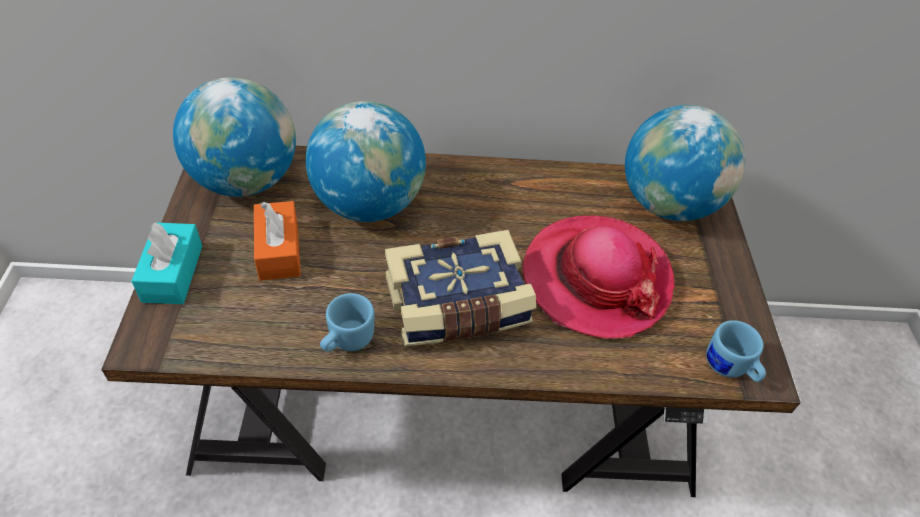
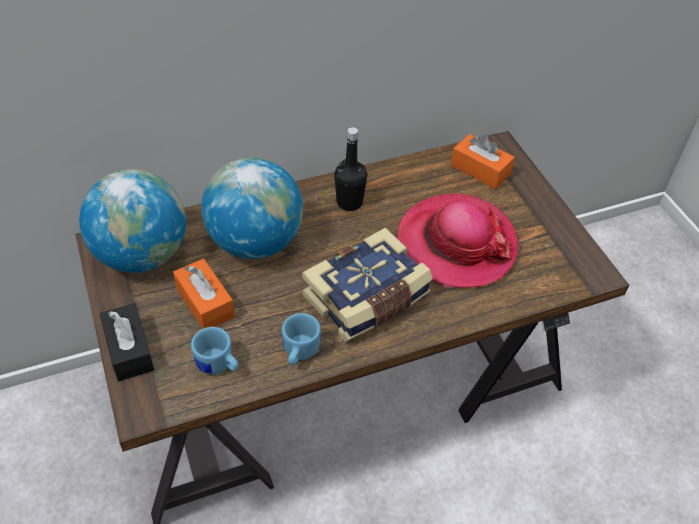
camera: 20 degrees left, 0 degrees up
turquoise tissue box [131,222,202,304] -> black tissue box [100,303,154,381]
globe [625,105,745,221] -> orange tissue box [451,134,515,189]
blue mug [706,320,766,382] -> blue mug moved to [191,327,239,375]
none -> black bottle [334,127,367,211]

